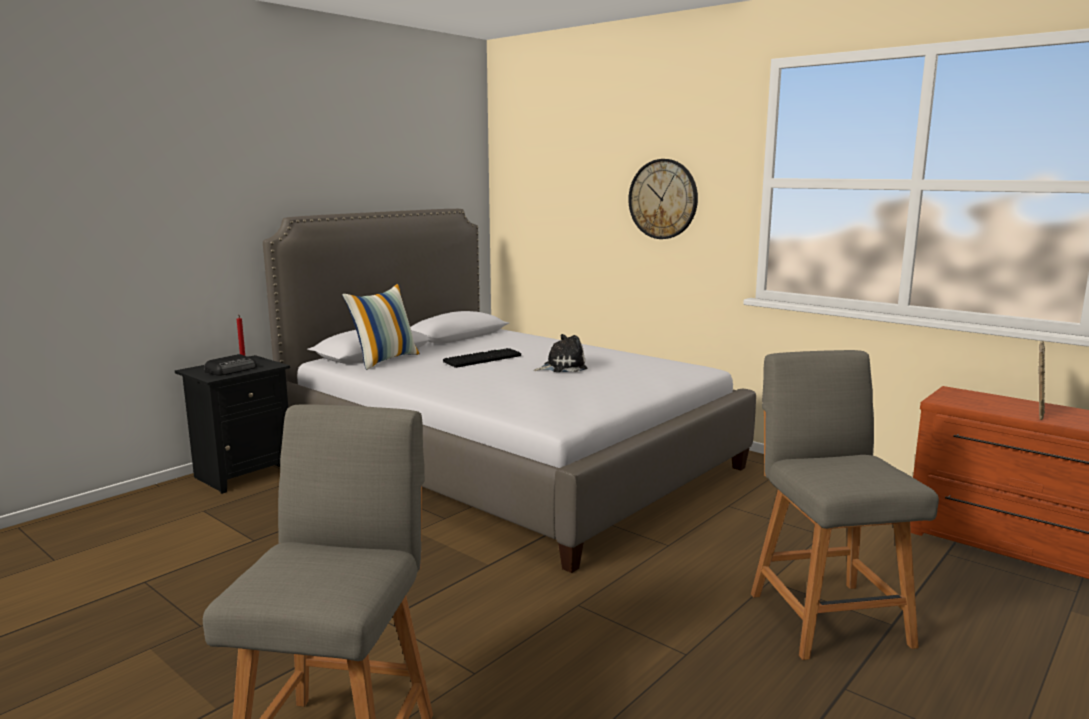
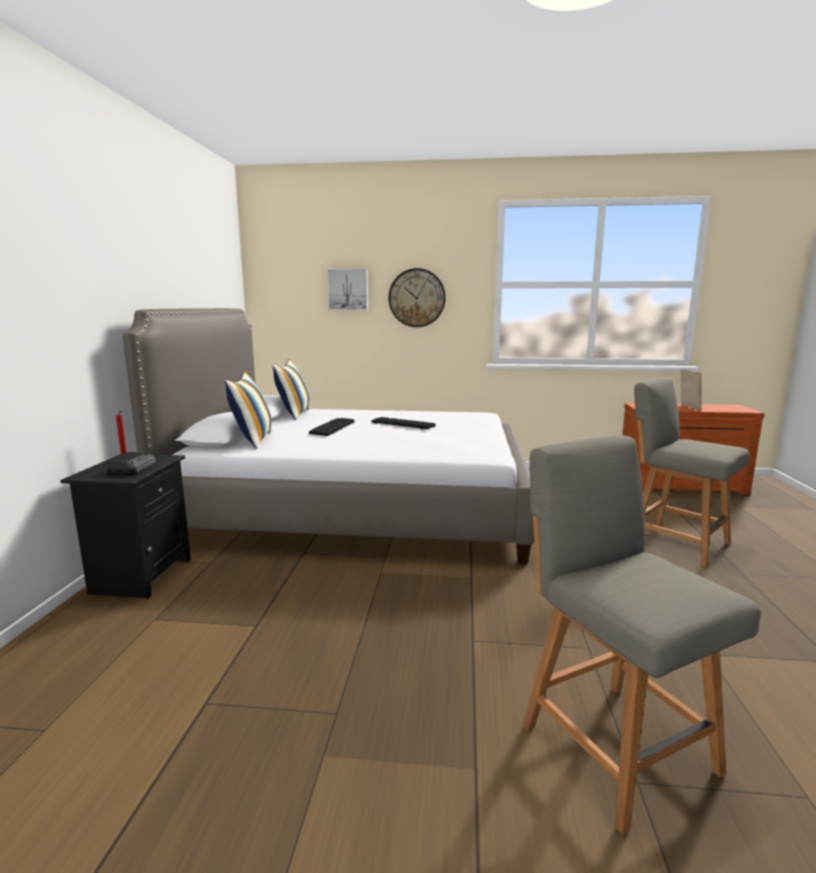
camera: 35 degrees left, 0 degrees up
plush toy [534,334,587,372] -> keyboard [372,417,436,429]
none -> pillow [273,359,310,420]
none -> picture [327,269,368,310]

